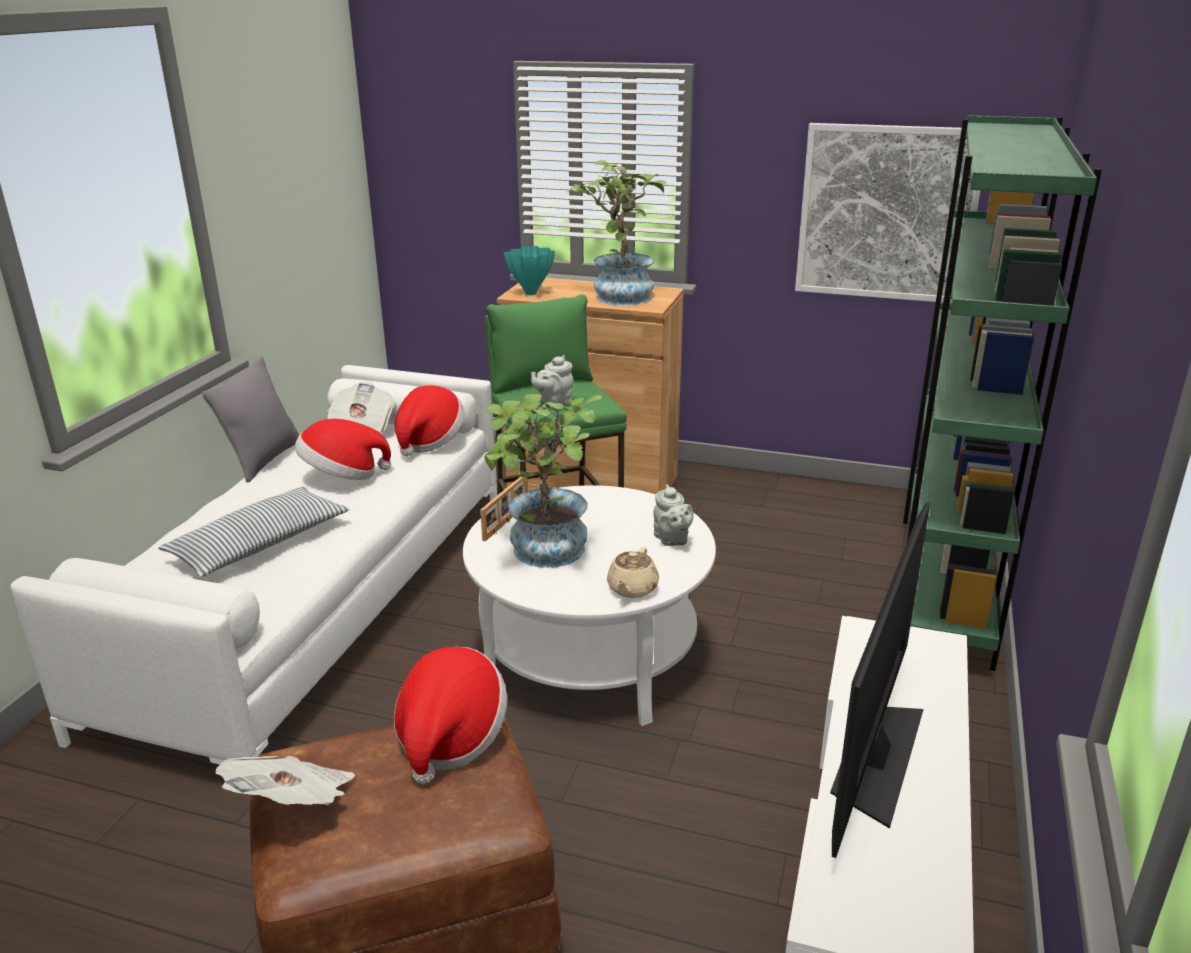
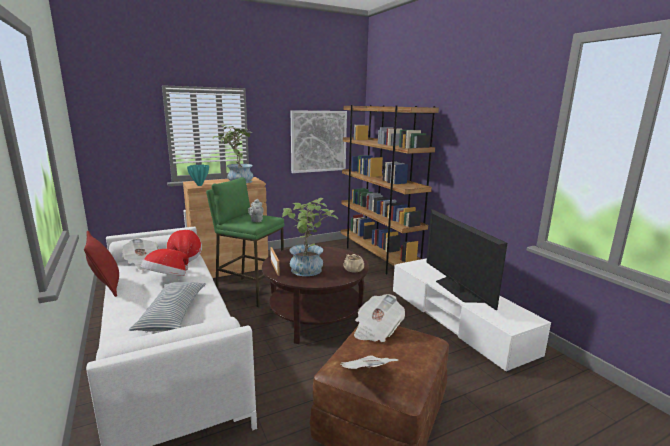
camera: 45 degrees left, 10 degrees down
grey pillow [202,356,299,483] -> red pillow [84,231,119,297]
hat [394,647,507,784] -> newspaper [354,294,405,342]
white coffee table [463,485,716,726] -> brown coffee table [262,246,369,344]
grey teapot [653,485,694,546] -> none
green bookcase [903,115,1102,671] -> brown bookcase [341,105,439,274]

